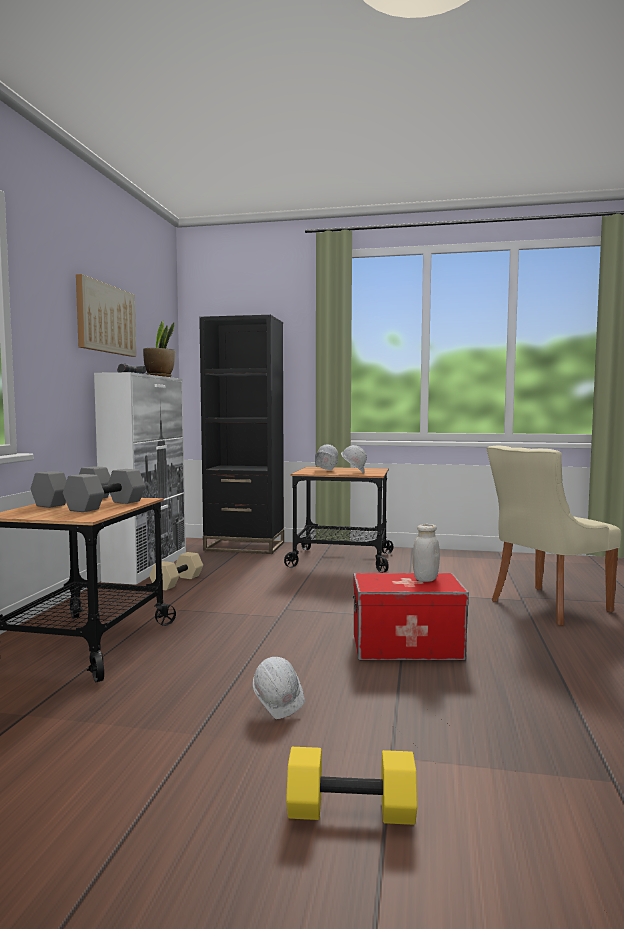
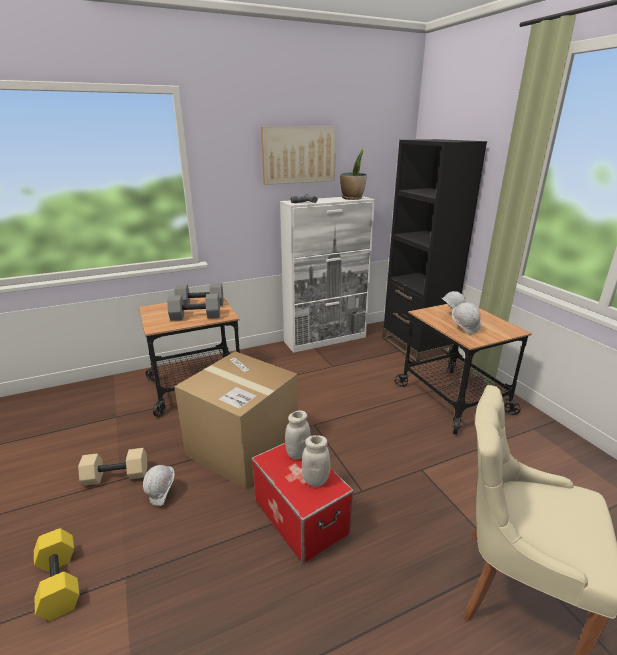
camera: 55 degrees right, 20 degrees up
beige dumbbell [149,552,203,590] -> beige dumbbell moved to [78,448,148,486]
none -> cardboard box [174,351,298,490]
none -> white jar [285,410,311,459]

